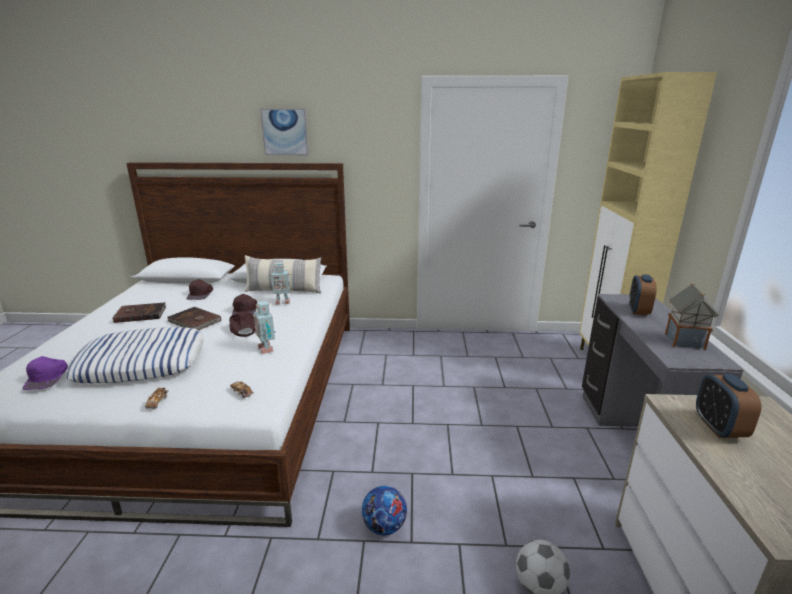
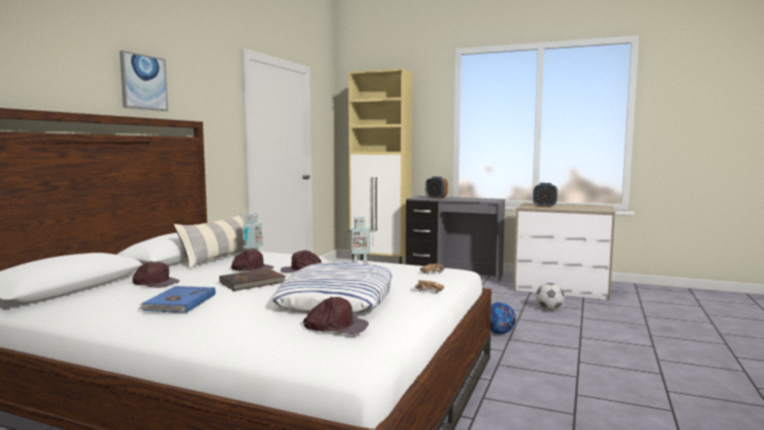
camera: 70 degrees left, 15 degrees down
purple cap [22,356,68,390] -> brown cap [303,297,369,334]
brown book [113,302,167,323] -> blue book [138,286,215,313]
toy house [665,283,719,350] -> none

